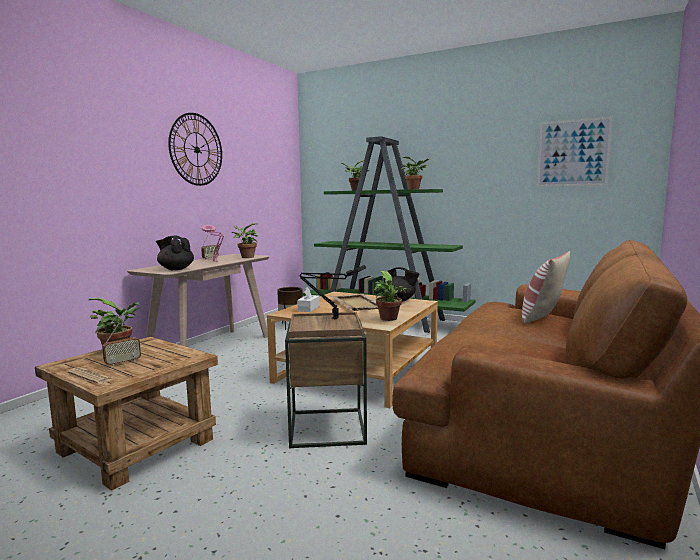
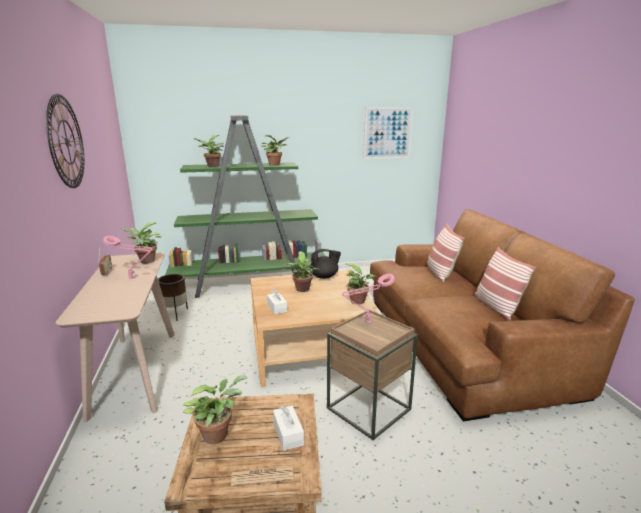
camera: 40 degrees left, 10 degrees up
radio [102,323,141,366] -> none
black teapot [156,236,194,270] -> none
black table lamp [299,265,366,319] -> pink table lamp [342,274,395,323]
beige tray [331,294,378,311] -> potted plant [287,251,320,292]
none -> white tissue box [273,406,304,451]
none -> pillow [474,247,536,321]

